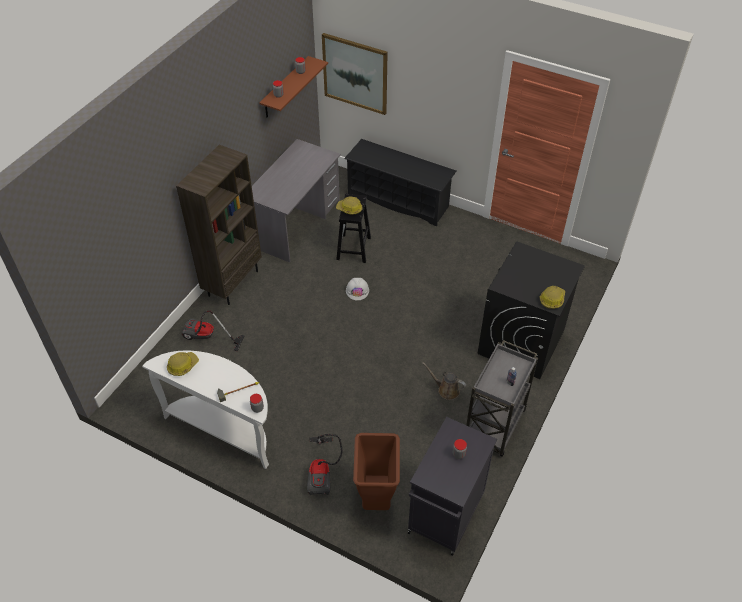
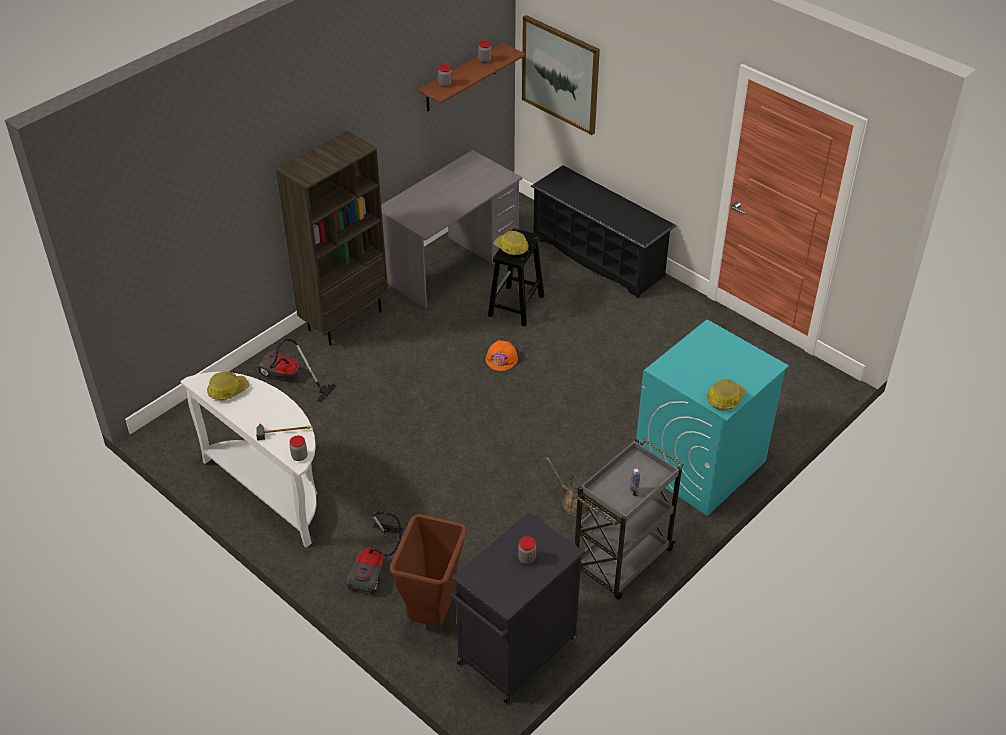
camera: 15 degrees right, 5 degrees down
white hard hat [346,278,369,300] -> orange hard hat [486,340,518,371]
black washing machine [478,241,585,379] -> turquoise washing machine [636,320,789,516]

